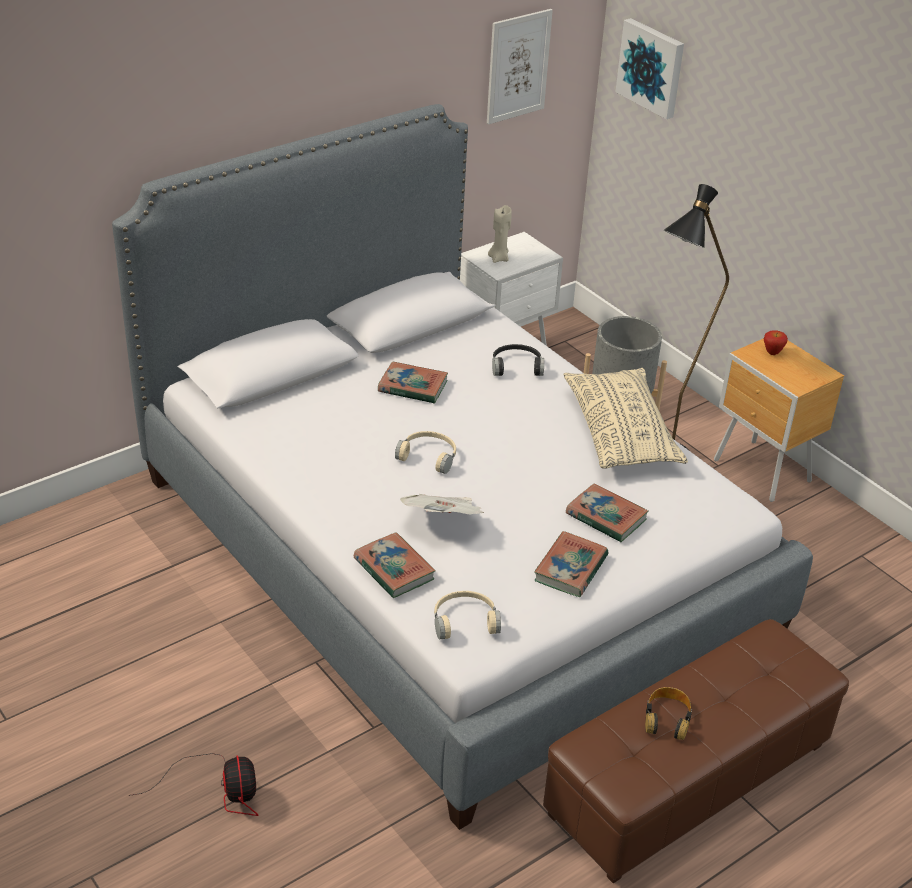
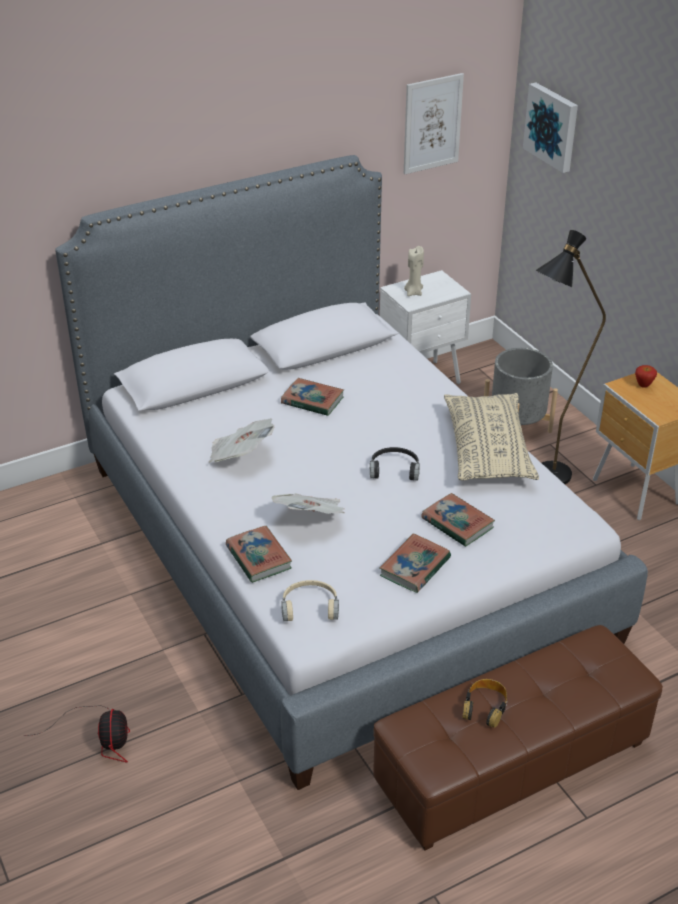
camera: 10 degrees right, 0 degrees up
beige headphones [395,431,456,474] -> none
black headphones [492,344,544,376] -> black headphones moved to [370,447,420,481]
none -> newspaper [209,418,274,463]

